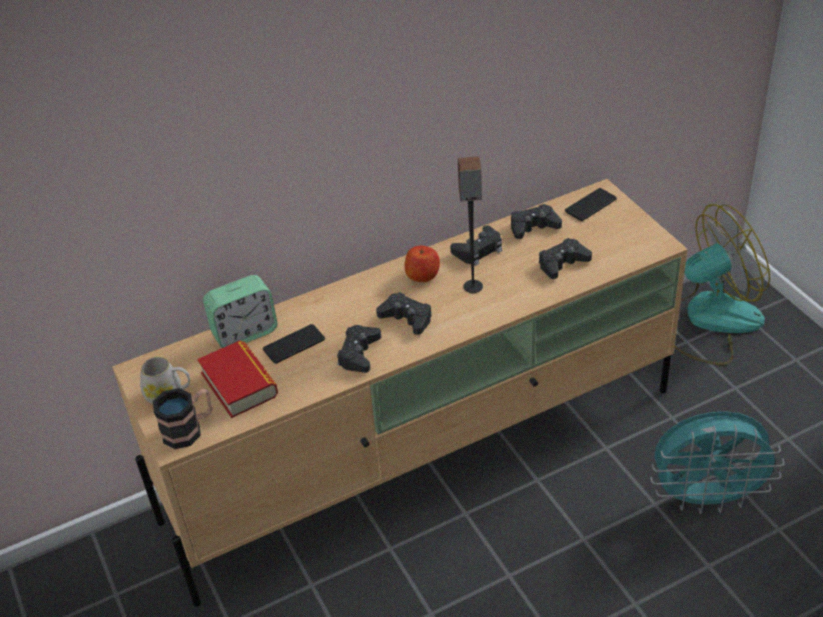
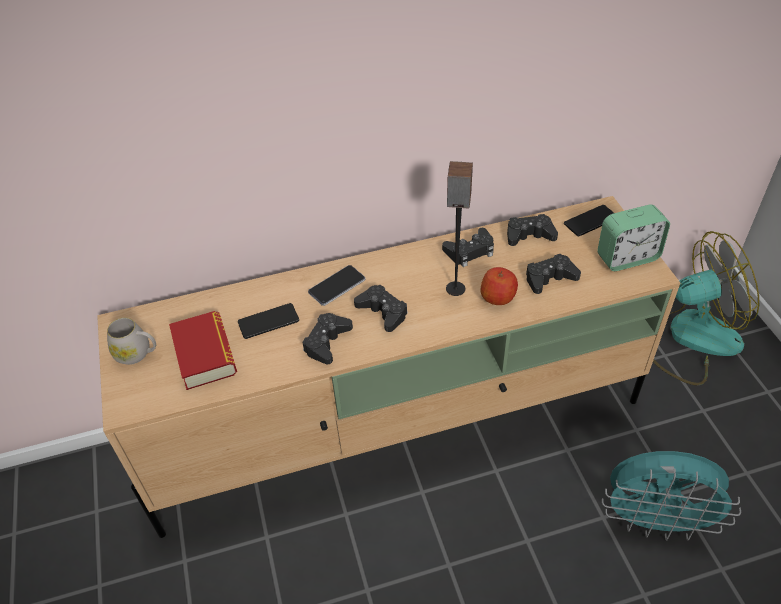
camera: 10 degrees right, 5 degrees up
mug [153,388,212,449] -> none
alarm clock [203,275,278,348] -> alarm clock moved to [597,205,670,271]
apple [405,245,440,282] -> apple moved to [481,267,518,305]
none -> phone [308,265,365,306]

